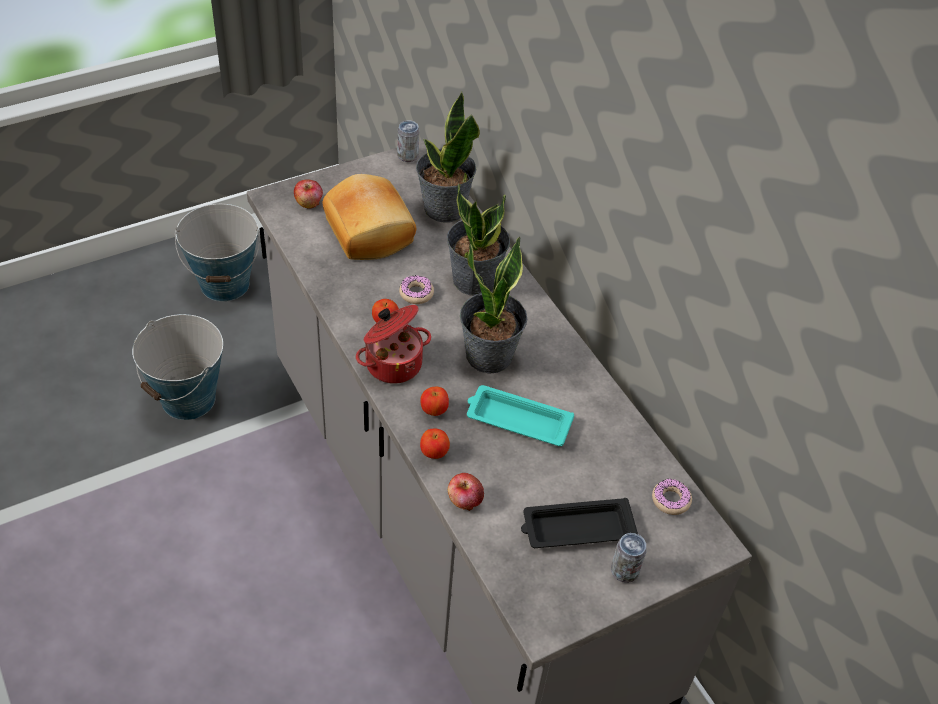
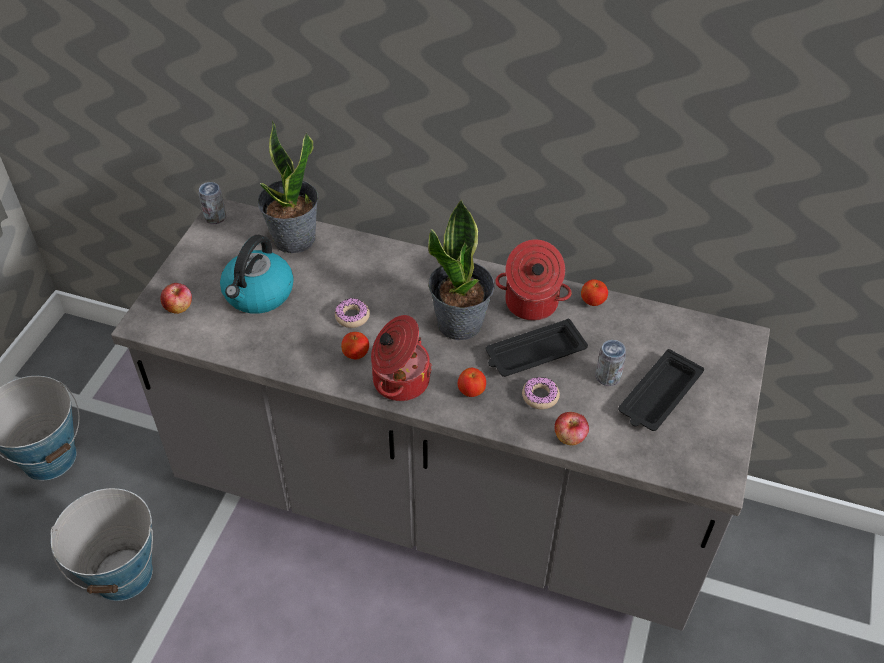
camera: 40 degrees left, 0 degrees up
bread [323,174,416,260] -> kettle [220,235,294,314]
apple [420,429,450,459] -> apple moved to [581,279,608,306]
potted plant [447,183,510,296] -> none
turquoise tray [467,385,574,446] -> black tray [486,319,588,377]
can [611,533,647,583] -> can moved to [595,340,626,386]
donut [652,479,692,515] -> donut moved to [522,377,560,409]
none -> cooking pot [495,239,572,321]

